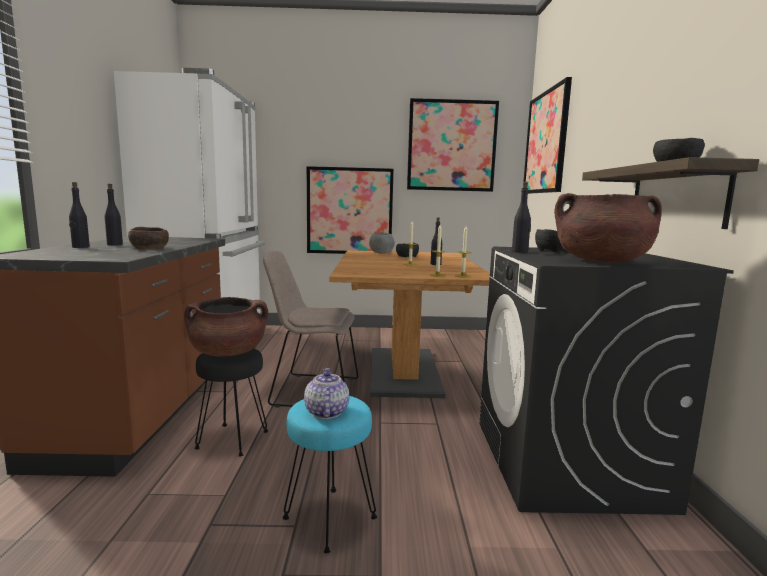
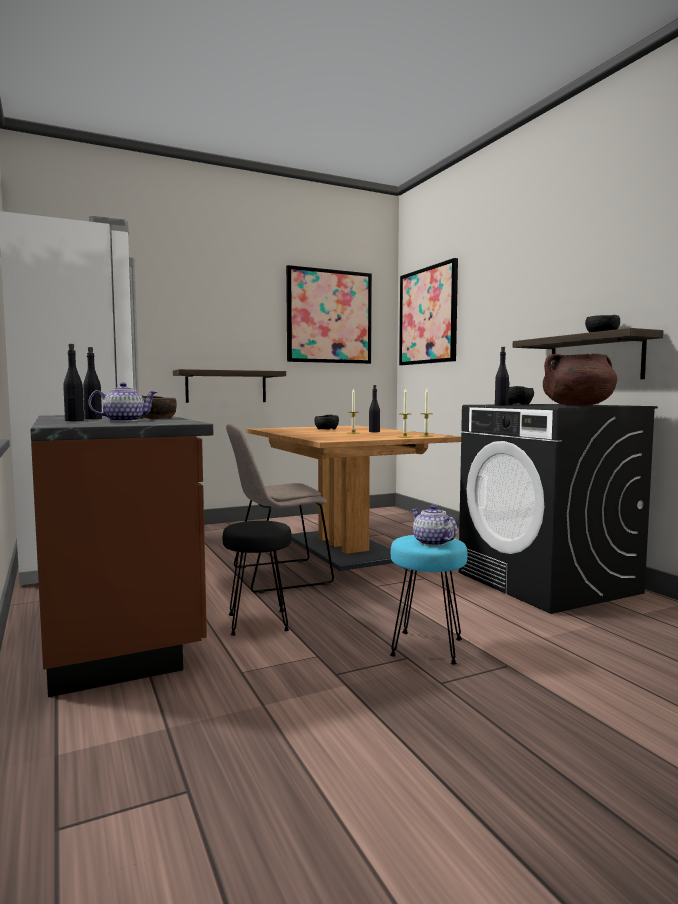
camera: 25 degrees left, 5 degrees down
brown cooking pot [184,297,268,357] -> none
picture [307,166,394,254] -> shelf [173,369,286,403]
grey bowl [369,233,395,254] -> none
none -> teapot [88,382,158,422]

